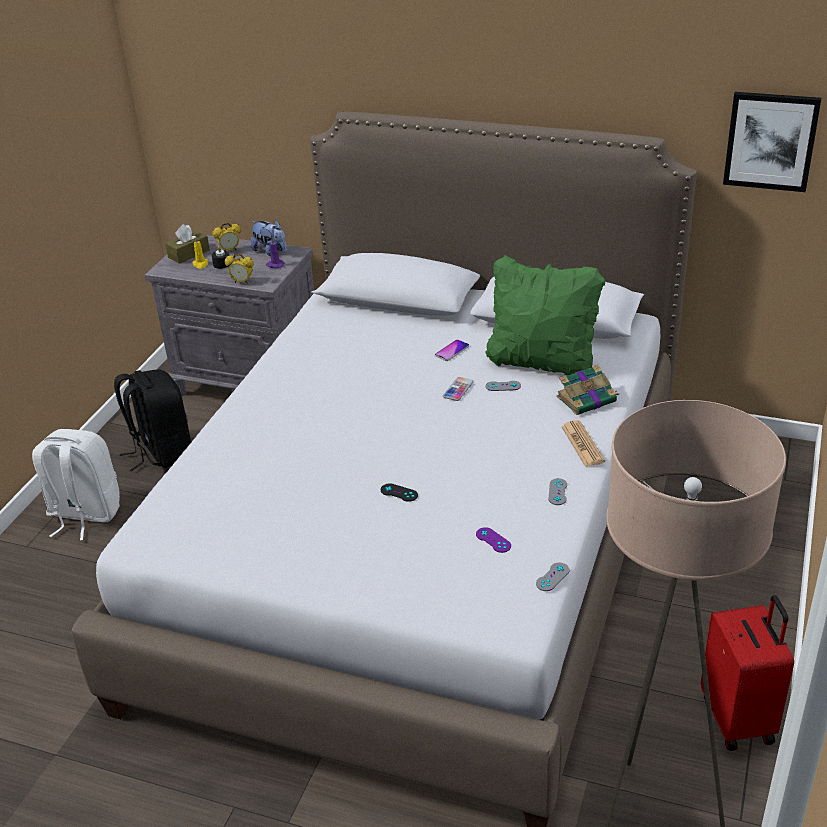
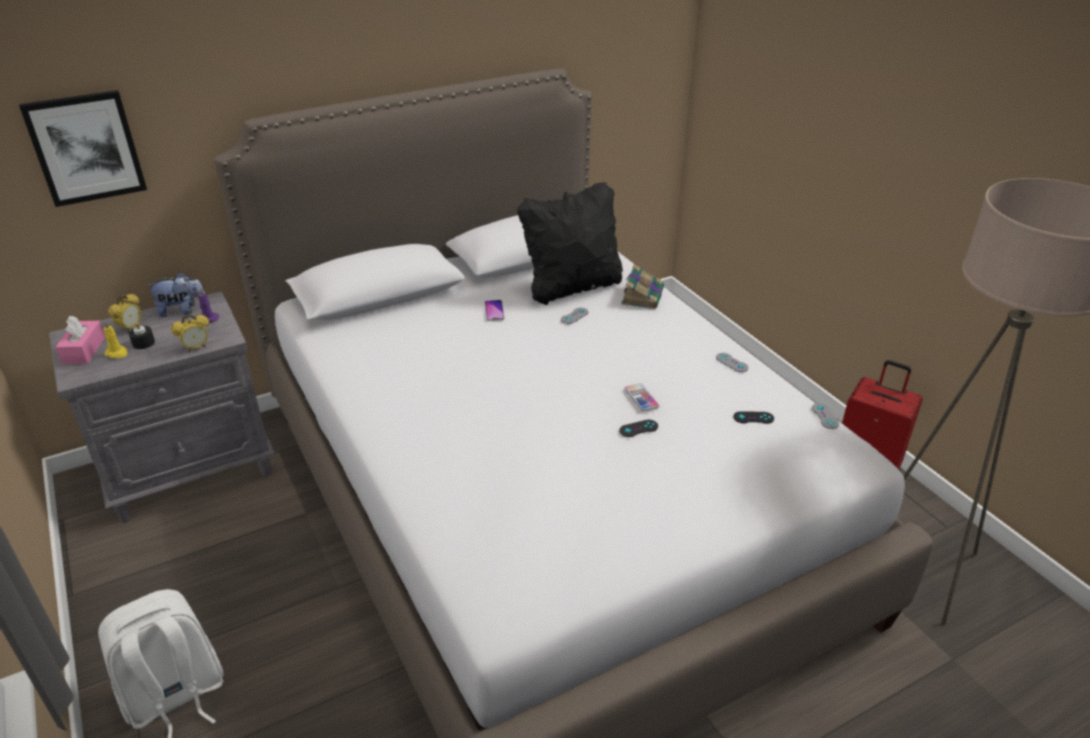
camera: 50 degrees left, 0 degrees up
black backpack [114,369,191,472] -> none
brown tissue box [165,224,210,264] -> pink tissue box [55,316,105,364]
phone [443,377,474,401] -> phone moved to [624,383,659,411]
purple game controller [476,527,511,553] -> black game controller [733,411,774,424]
green pillow [486,255,605,376] -> black pillow [517,182,623,305]
newspaper [561,420,605,467] -> none
picture [723,92,821,192] -> picture moved to [19,90,147,207]

